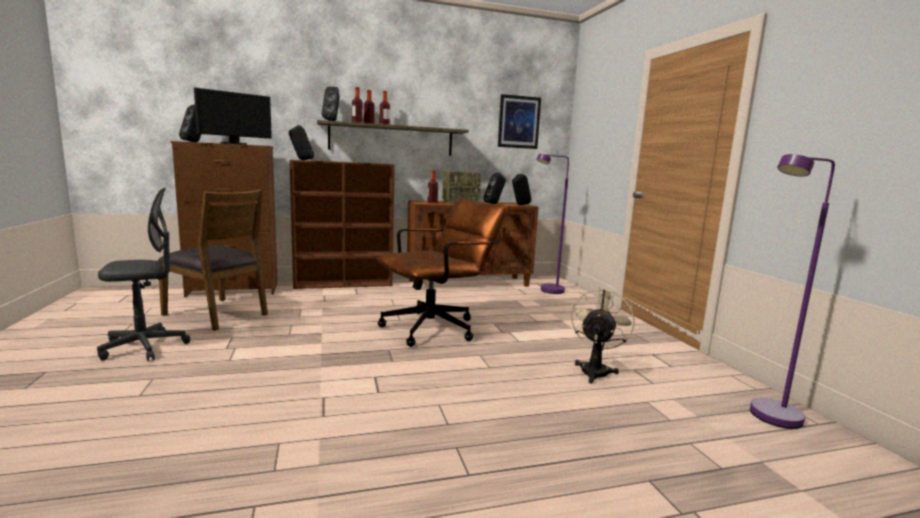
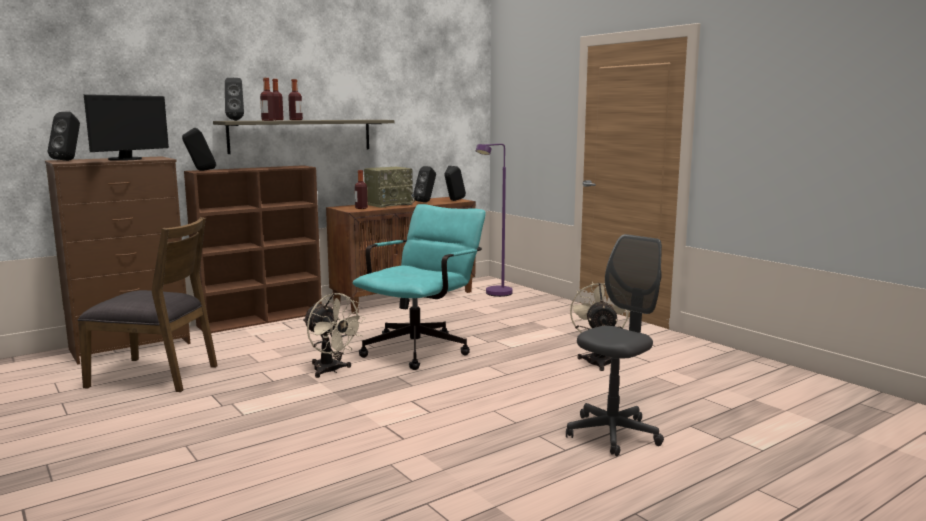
camera: 20 degrees left, 0 degrees up
grey office chair [97,187,191,361] -> grey office chair moved to [566,234,664,456]
brown office chair [376,199,507,347] -> turquoise office chair [352,204,486,370]
picture [498,94,541,149] -> none
purple floor lamp [750,154,835,429] -> none
none -> beige fan [303,293,366,378]

